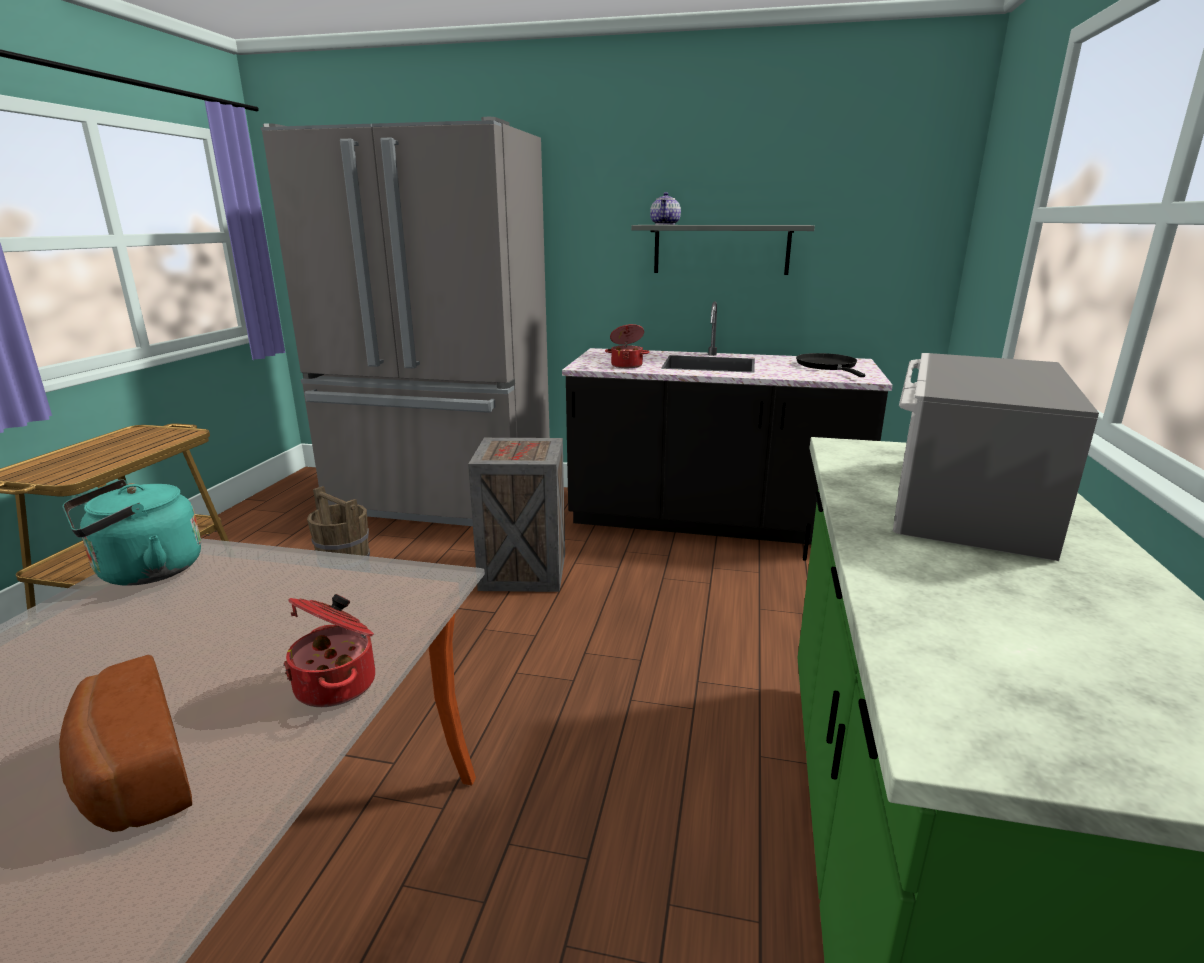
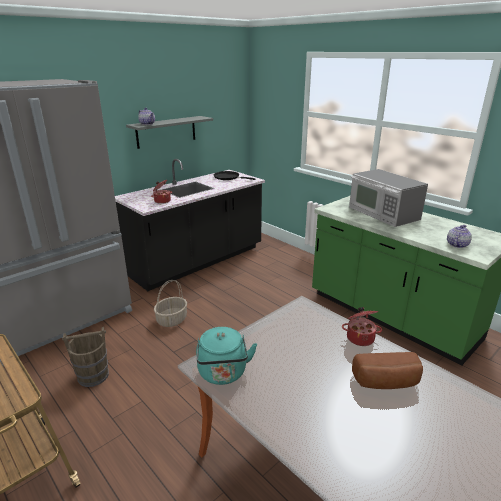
camera: 55 degrees left, 5 degrees up
crate [468,438,565,592] -> basket [154,280,187,327]
none -> teapot [447,225,472,248]

